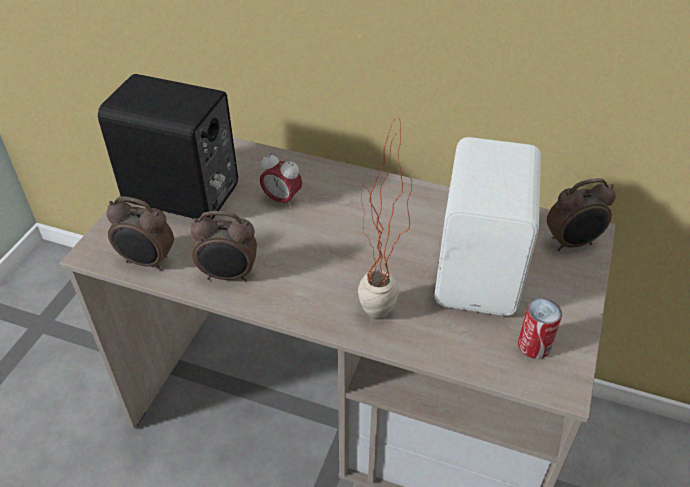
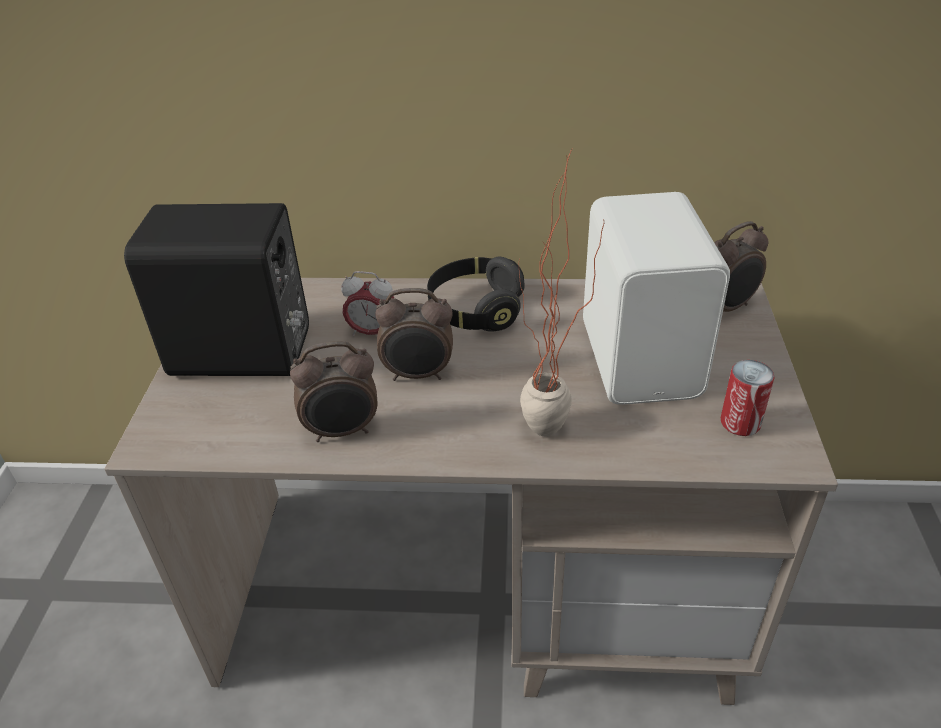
camera: 15 degrees left, 5 degrees down
alarm clock [106,197,174,270] -> alarm clock moved to [375,288,453,381]
none -> black headphones [427,257,525,332]

